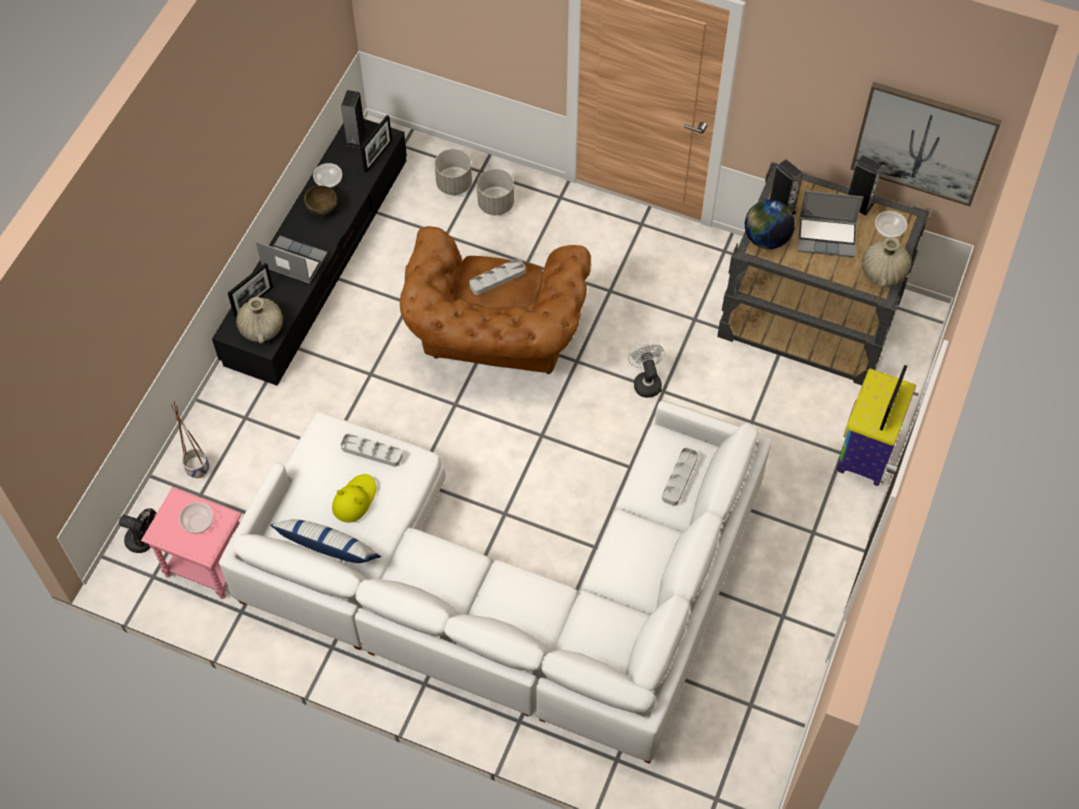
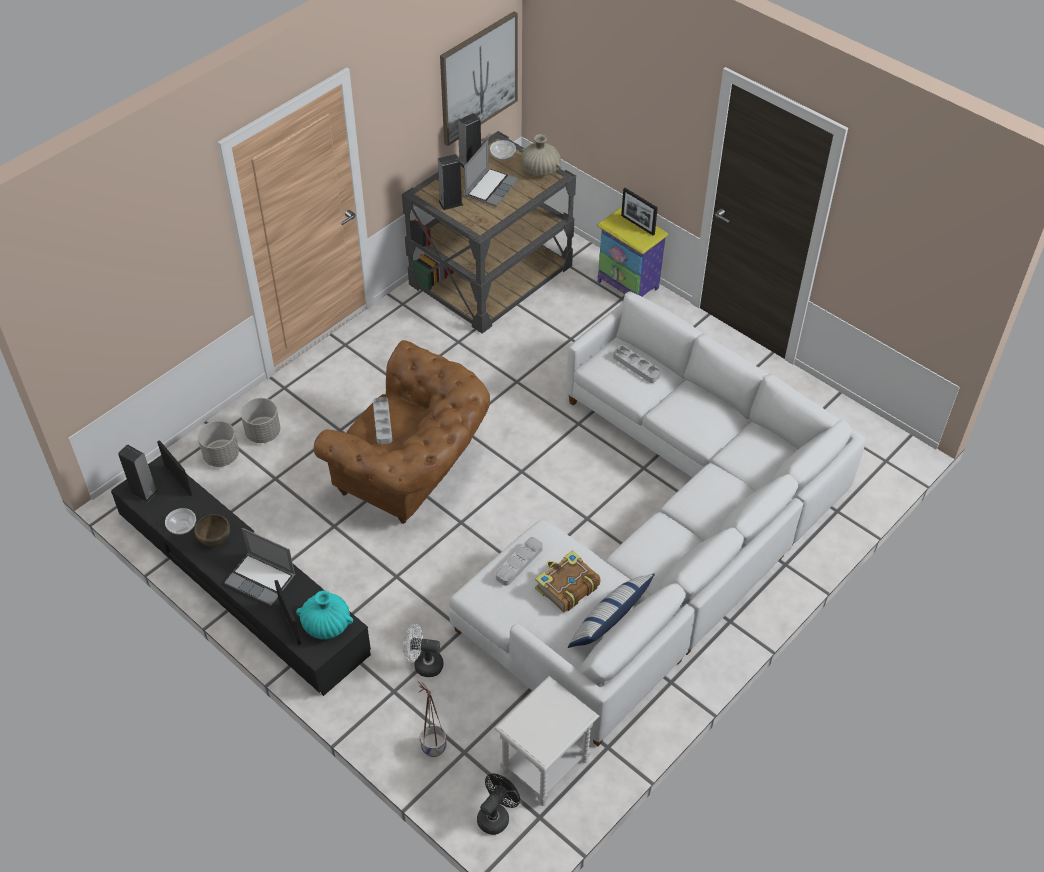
camera: 70 degrees left, 10 degrees down
pink side table [141,487,242,599] -> white side table [494,676,599,806]
bowl [179,502,213,534] -> none
beige vase [236,296,283,343] -> turquoise vase [296,591,353,639]
laptop [256,236,327,284] -> laptop turned 105 degrees counterclockwise [224,528,295,606]
yellow hat [332,474,377,523] -> book [535,550,600,612]
white fan [628,343,665,398] -> white fan moved to [403,624,443,677]
globe [745,199,795,249] -> none

